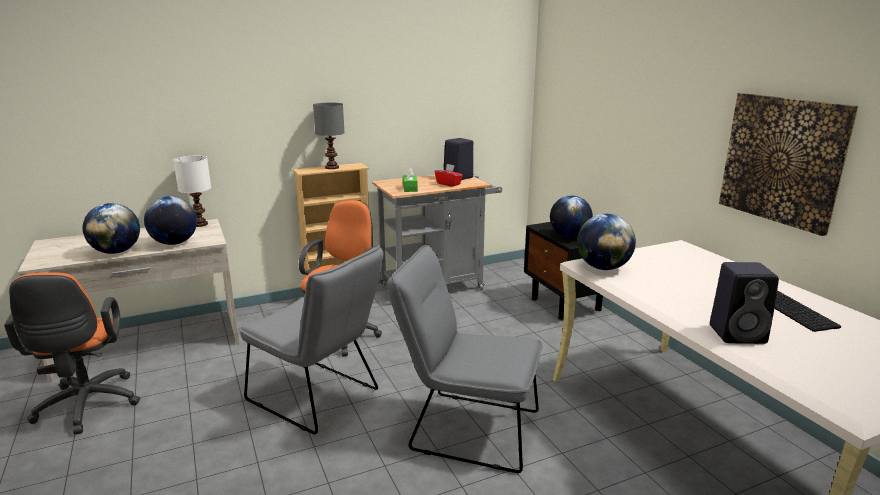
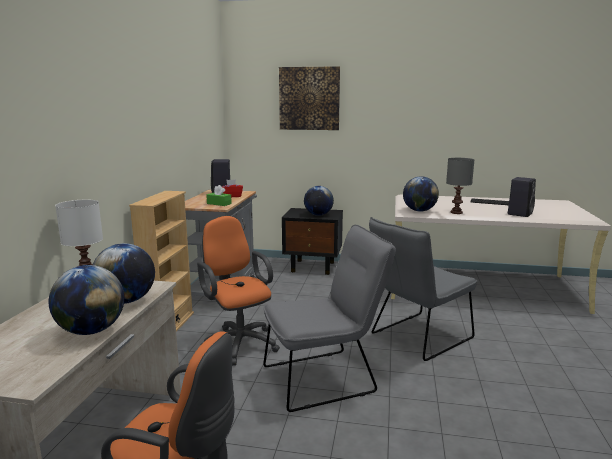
camera: 55 degrees left, 5 degrees down
grey table lamp [313,103,345,169] -> grey table lamp moved to [446,158,475,214]
picture [719,93,858,236] -> picture moved to [279,66,340,130]

